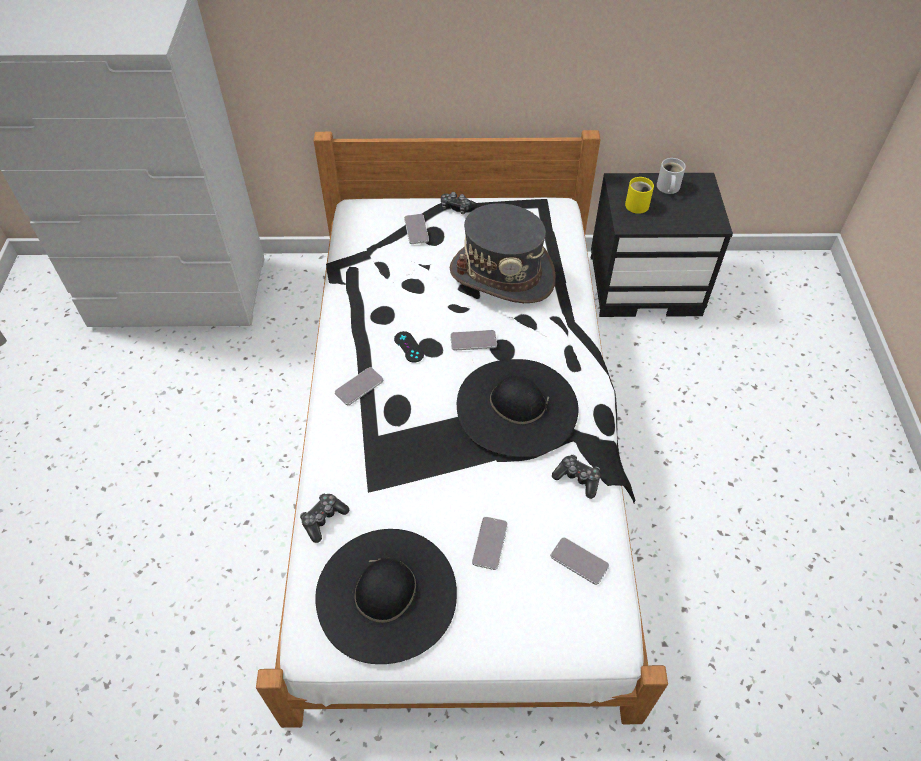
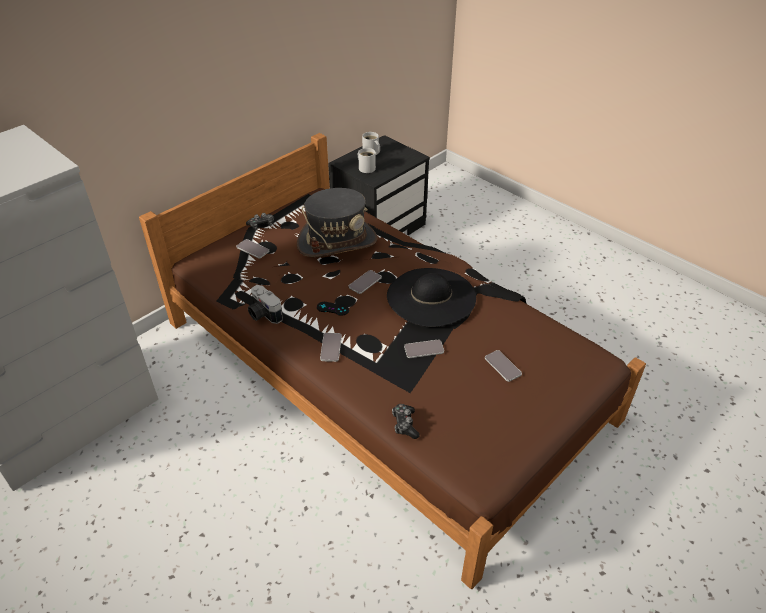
camera: 45 degrees left, 10 degrees down
white bed [256,130,668,728] -> brown bed [139,133,646,589]
black hat [315,529,457,664] -> none
phone [551,537,609,585] -> phone moved to [404,340,444,358]
game controller [552,454,601,499] -> none
yellow mug [625,177,654,214] -> white mug [358,148,376,173]
none -> camera [248,285,283,324]

